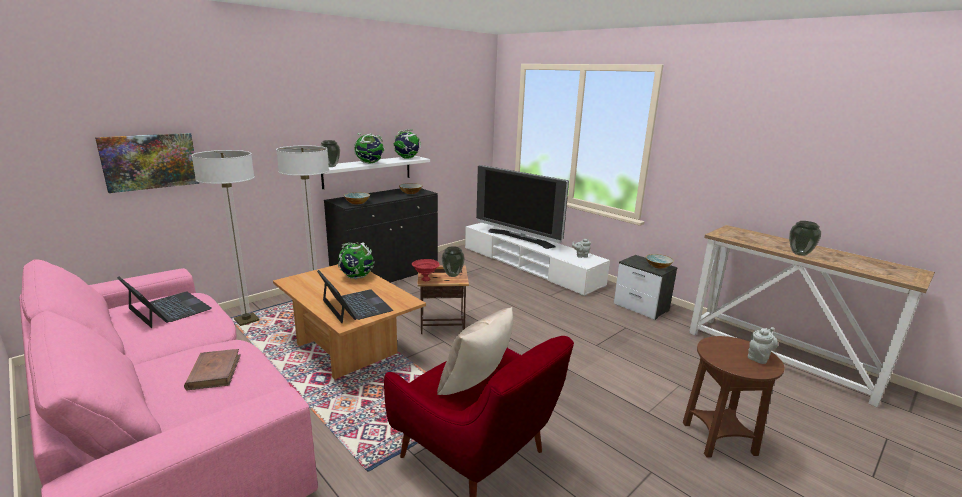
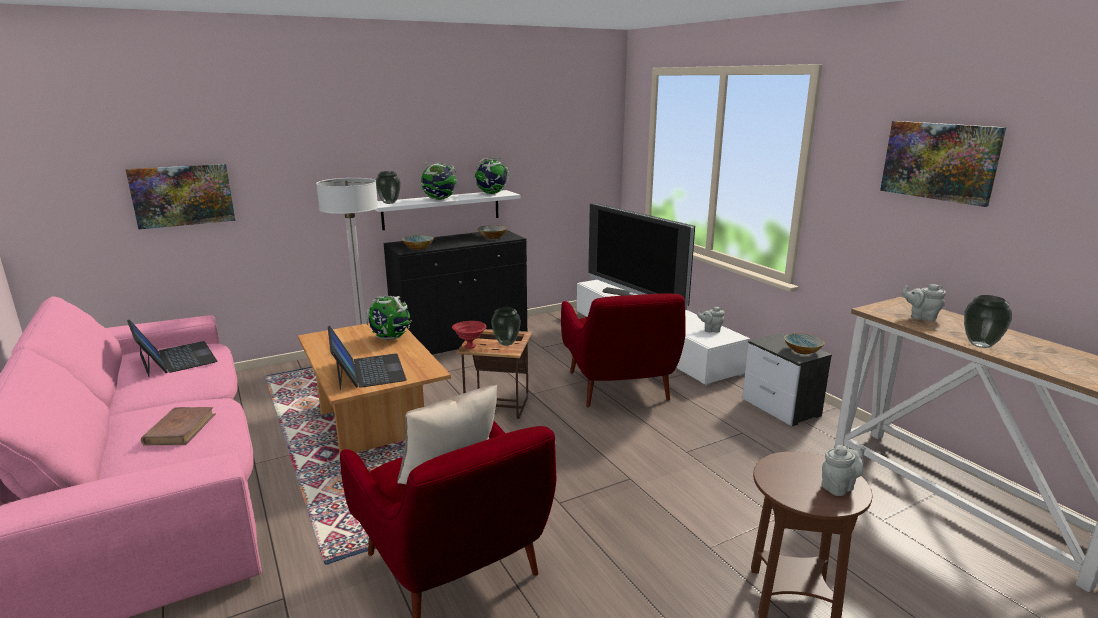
camera: 15 degrees right, 0 degrees up
floor lamp [191,150,259,326] -> none
none -> red armchair [561,294,686,407]
none -> picture [880,121,1006,207]
none -> grey teapot [902,284,946,321]

